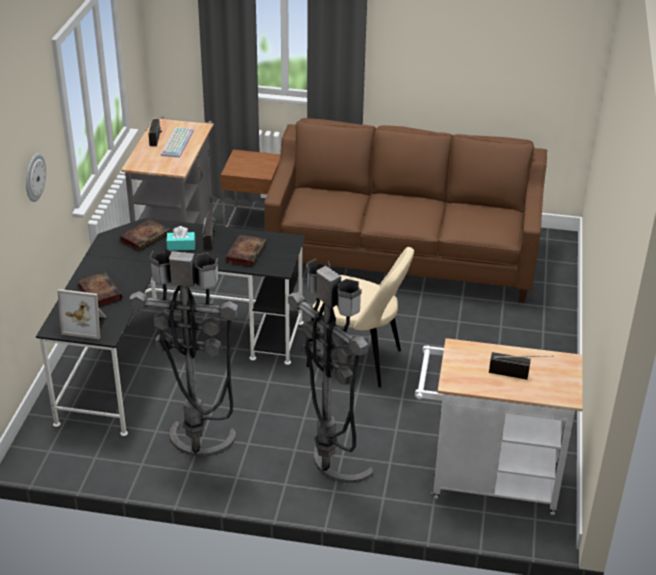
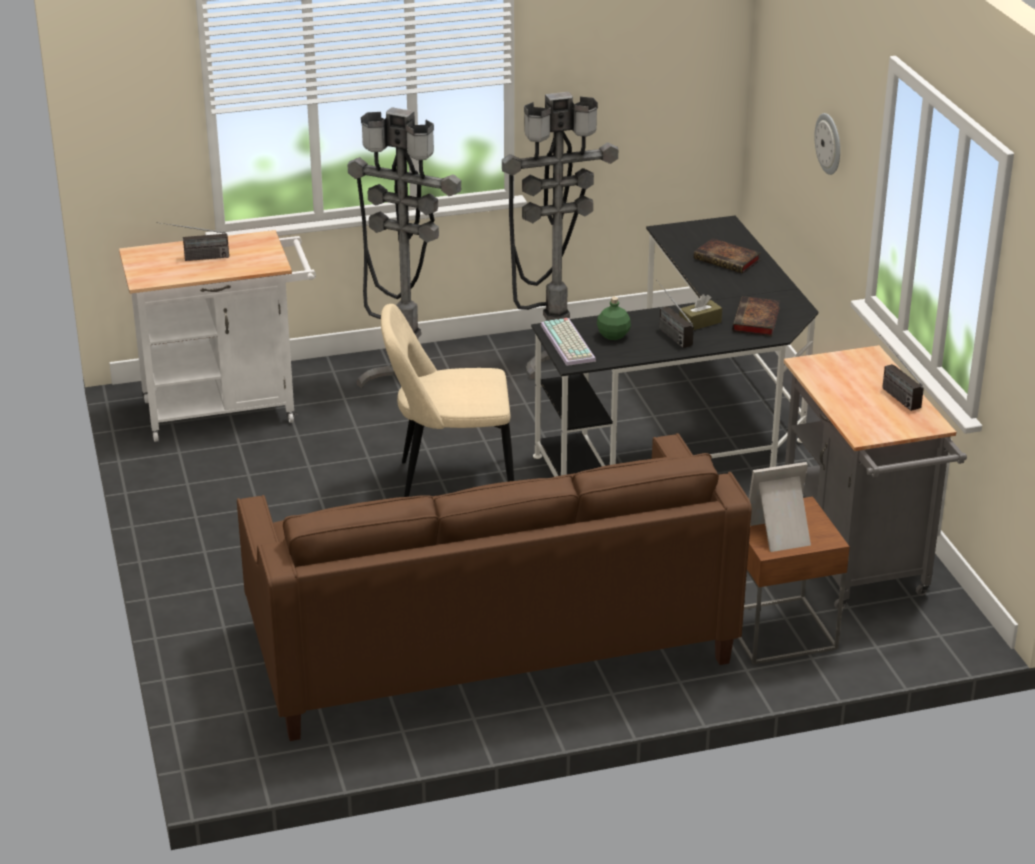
camera: 155 degrees right, 5 degrees down
picture frame [57,289,107,339] -> picture frame moved to [749,462,811,552]
keyboard [161,127,194,158] -> keyboard moved to [540,318,596,366]
turquoise tissue box [167,226,195,251] -> brown tissue box [679,294,722,330]
book [225,234,267,266] -> green bottle [597,297,631,340]

